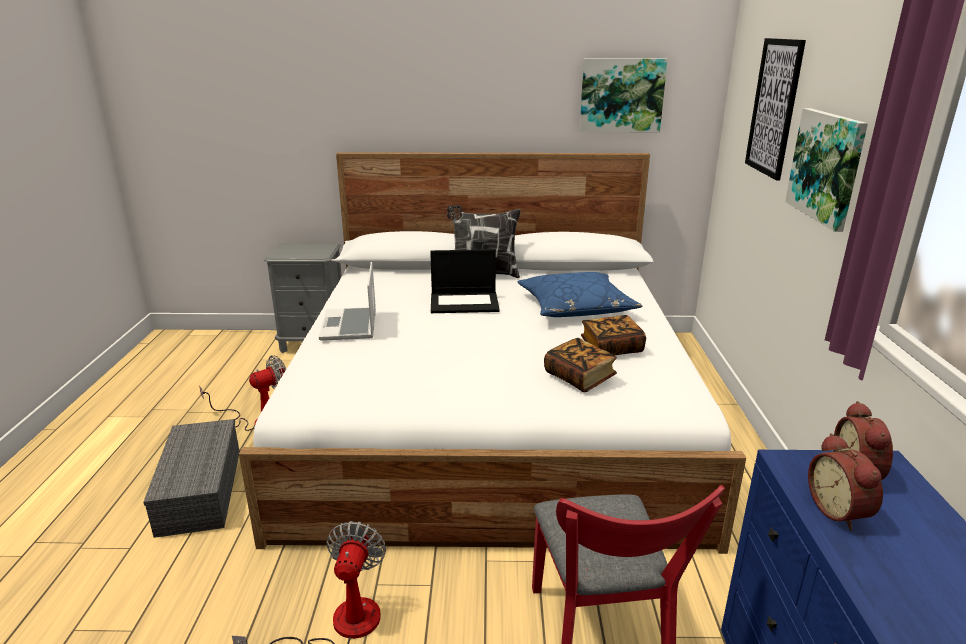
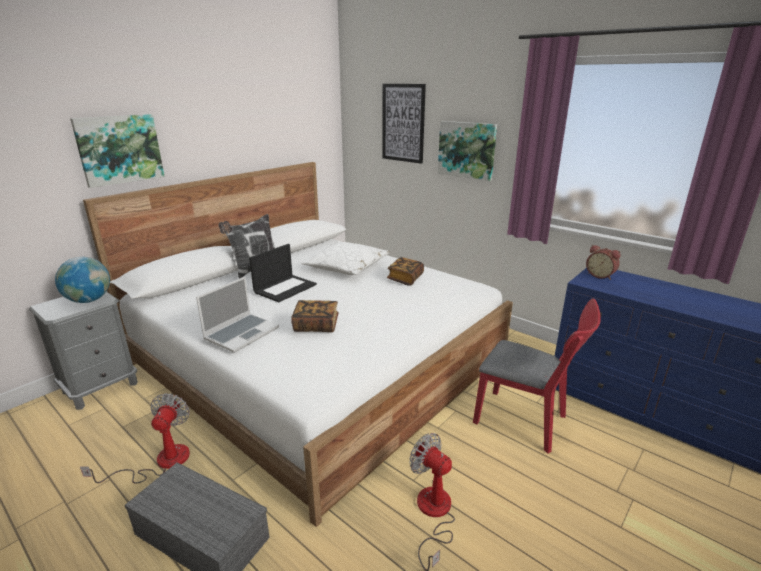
camera: 50 degrees left, 0 degrees up
laptop [319,262,376,341] -> laptop turned 90 degrees counterclockwise [196,277,279,353]
blue pillow [517,272,643,317] -> white pillow [301,242,390,275]
book [544,338,617,392] -> book moved to [291,300,338,332]
picture [580,59,668,132] -> picture moved to [70,114,165,188]
alarm clock [808,433,883,530] -> none
none -> globe [55,257,110,303]

